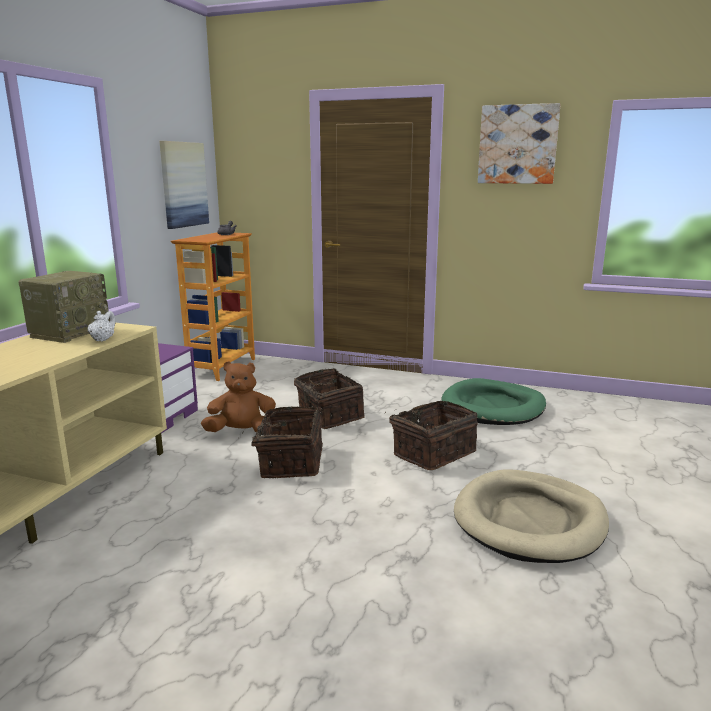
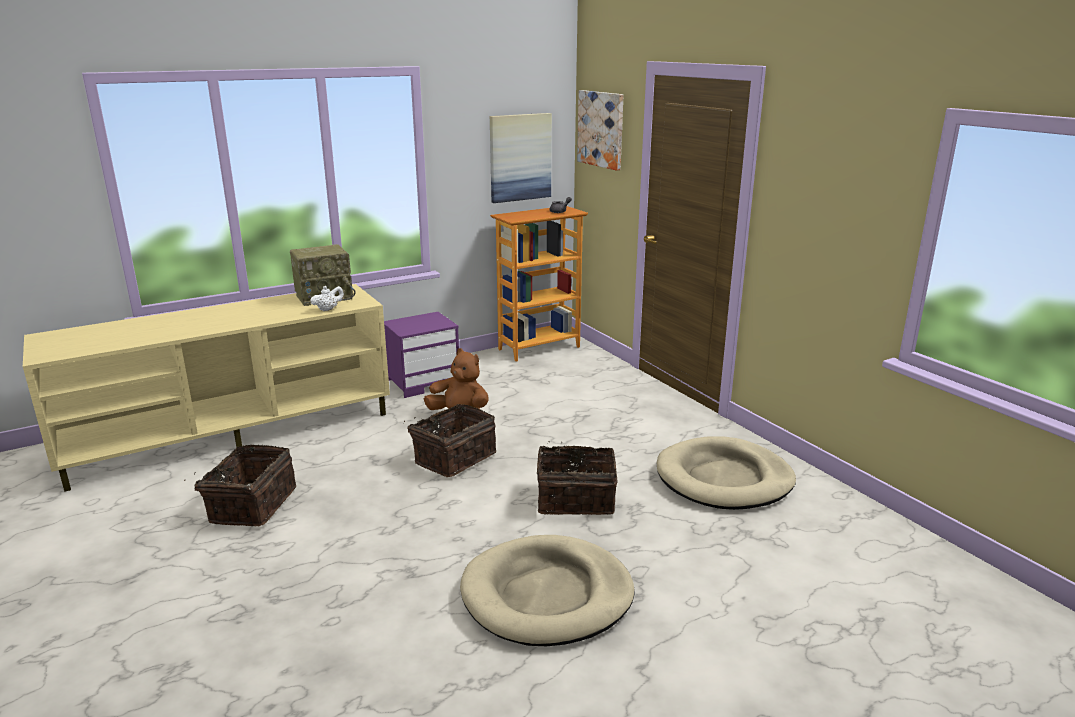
camera: 40 degrees right, 5 degrees up
basket [294,368,365,429] -> basket moved to [184,445,296,526]
green dog bed [441,378,546,425] -> beige dog bed [657,436,796,510]
picture [478,103,561,184] -> picture moved to [577,90,623,171]

